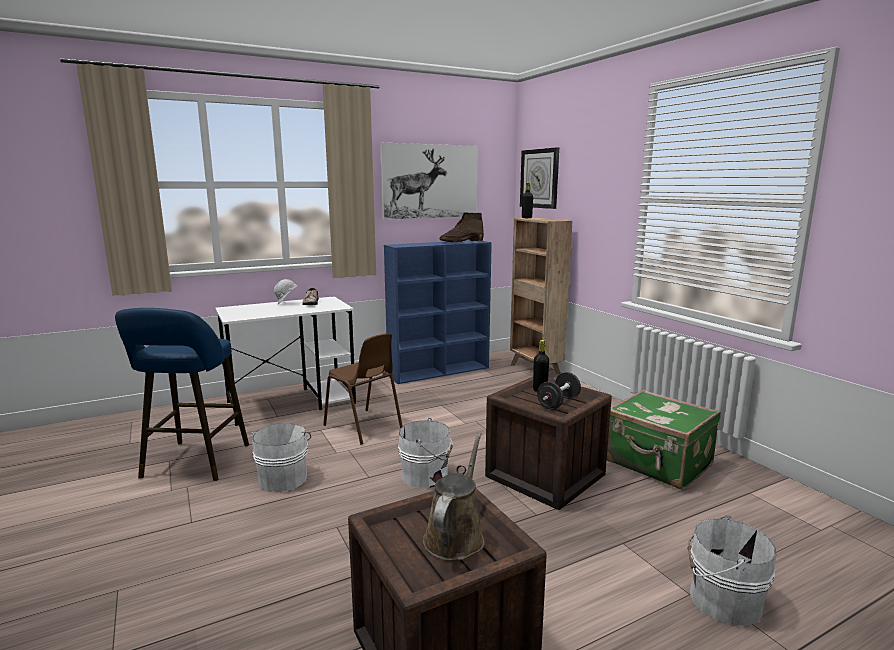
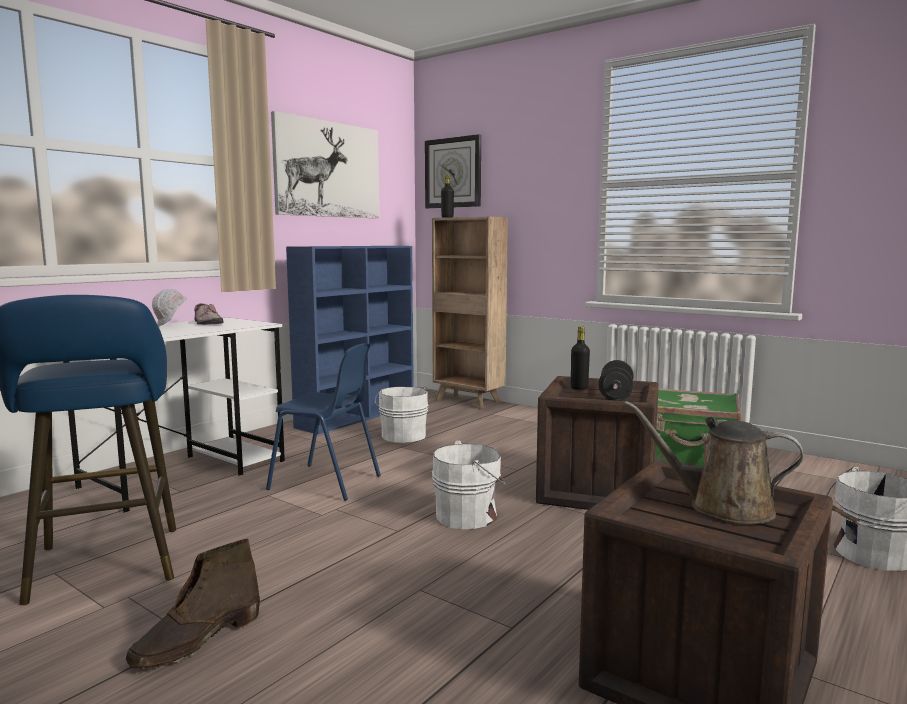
camera: 25 degrees left, 5 degrees down
white bucket [252,423,311,491] -> white bucket moved to [375,386,428,443]
brown chair [323,333,403,445] -> blue chair [266,343,381,501]
brown watering can [423,433,485,561] -> brown watering can turned 60 degrees counterclockwise [624,401,803,524]
brown boot [439,212,484,242] -> brown boot moved to [126,539,260,669]

